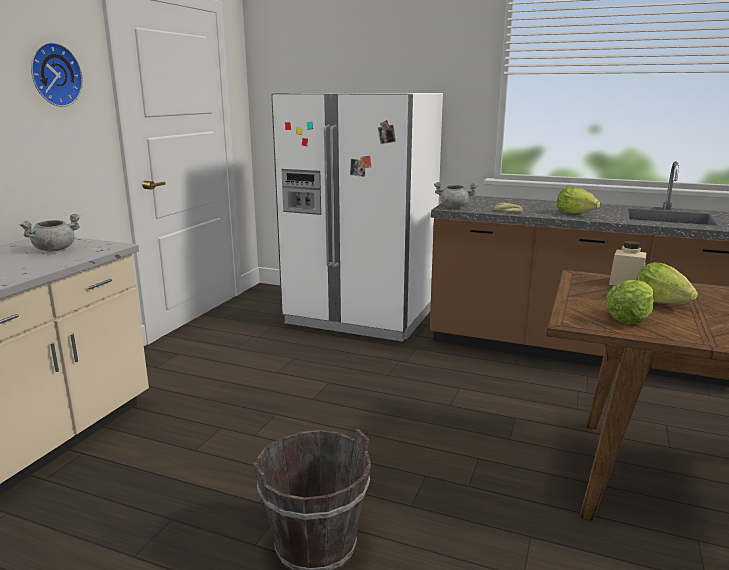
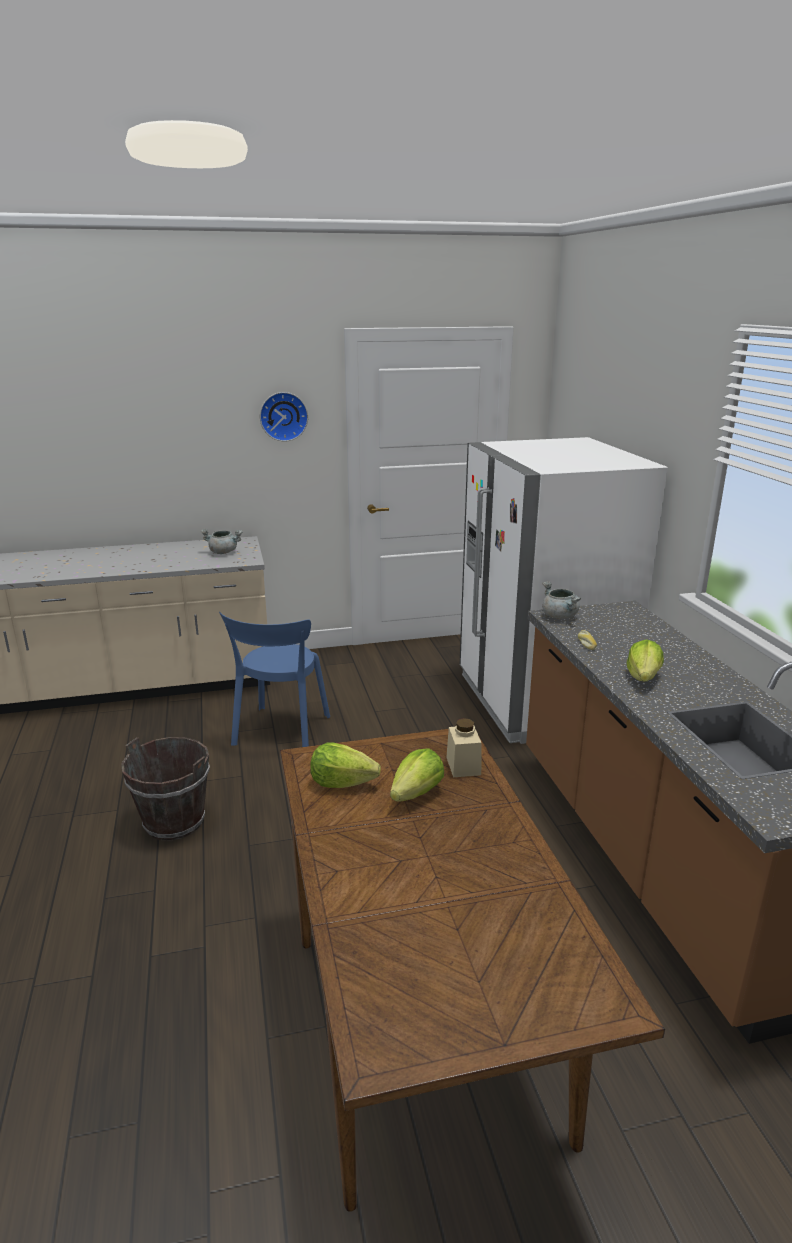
camera: 55 degrees right, 5 degrees up
none -> blue chair [219,611,330,747]

